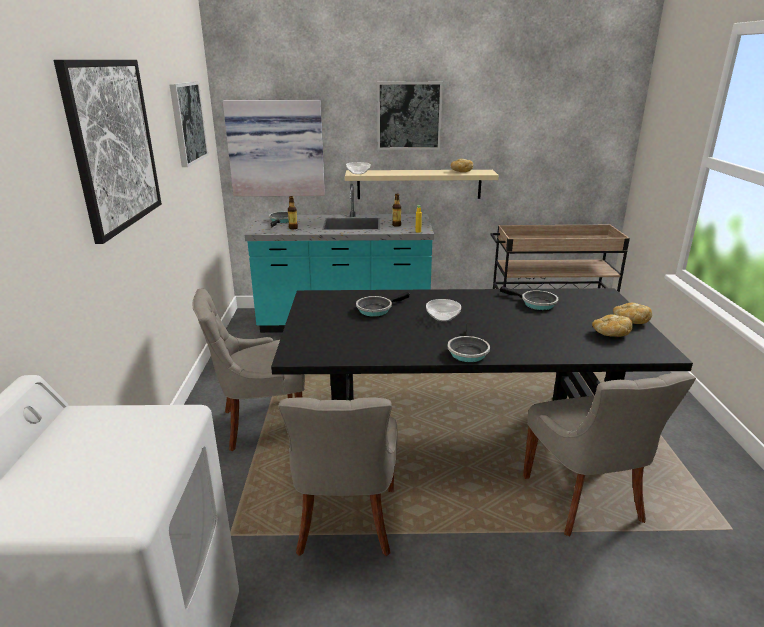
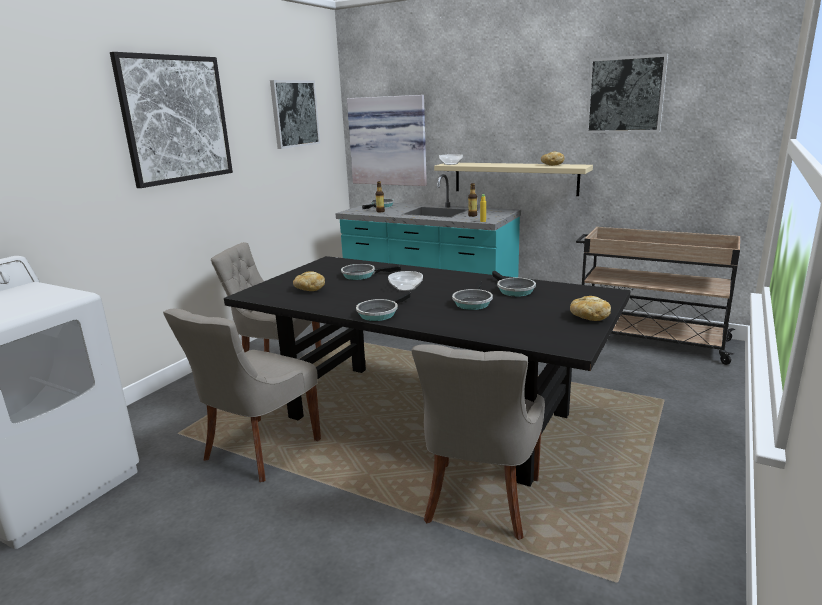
camera: 30 degrees right, 5 degrees down
picture [377,82,443,150] -> picture moved to [586,53,668,133]
bread [592,314,633,337] -> bread moved to [293,271,325,291]
none -> frying pan [452,280,493,310]

